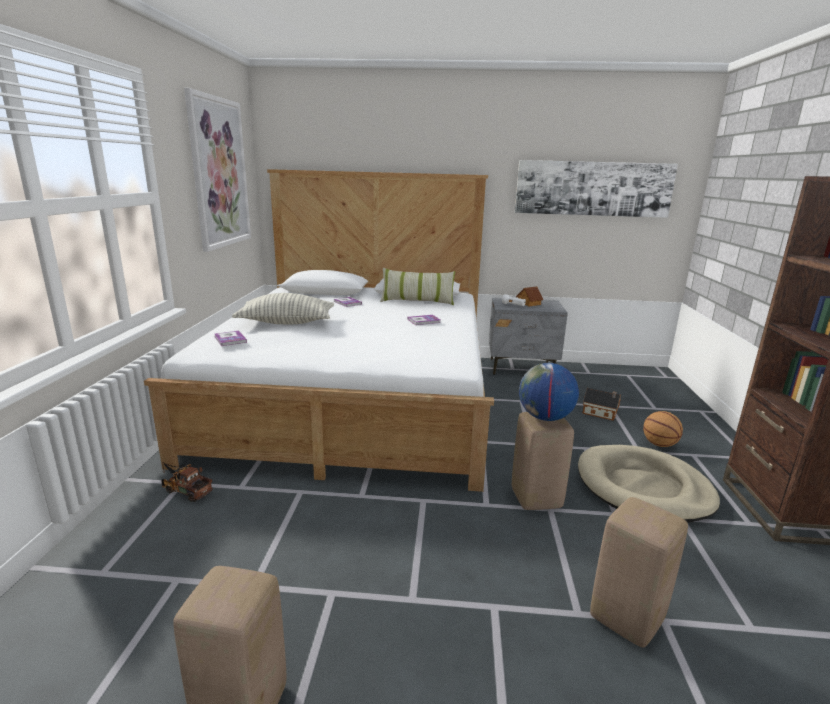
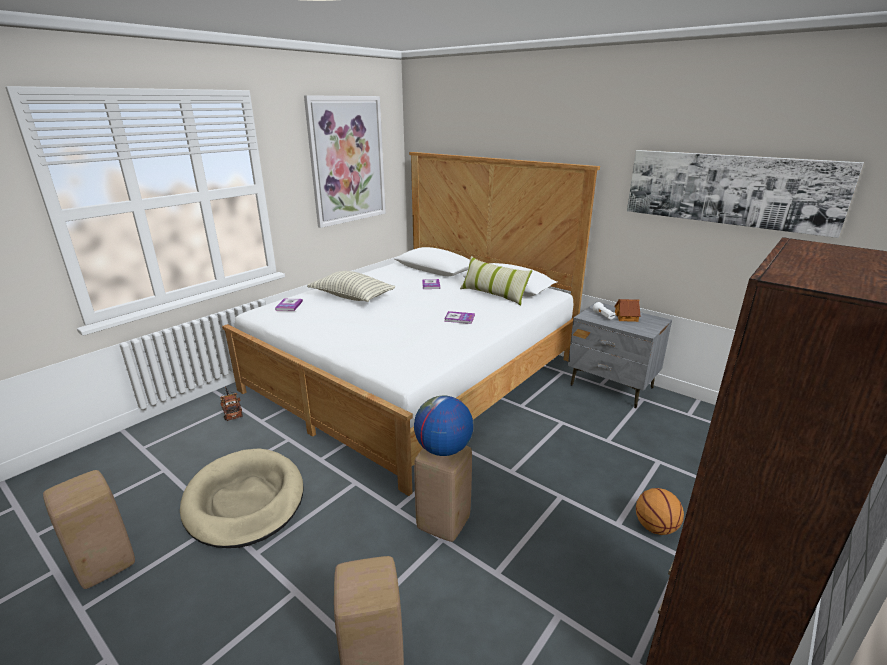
camera: 35 degrees right, 5 degrees up
beige dog bed [578,445,720,523] -> beige dog bed moved to [180,448,304,548]
toy house [583,388,621,421] -> none

